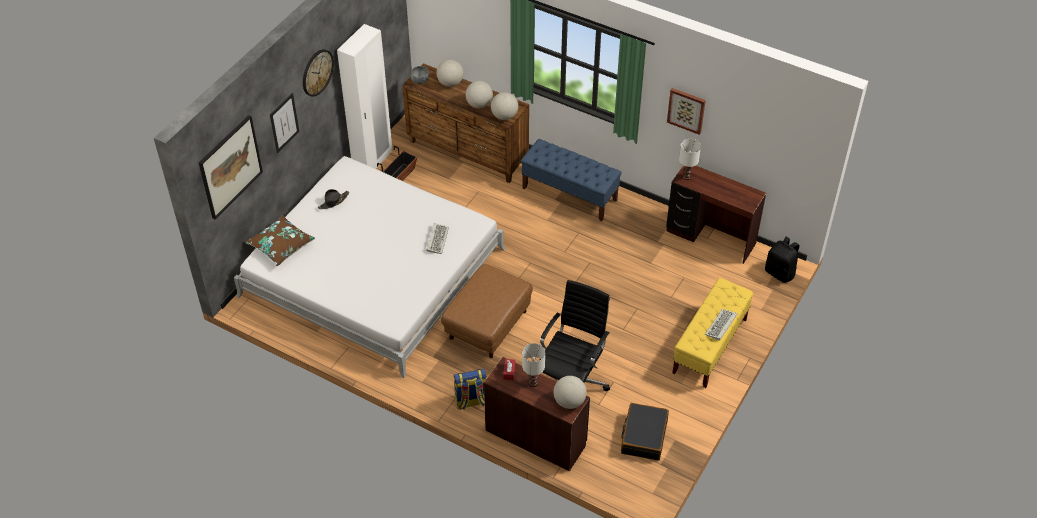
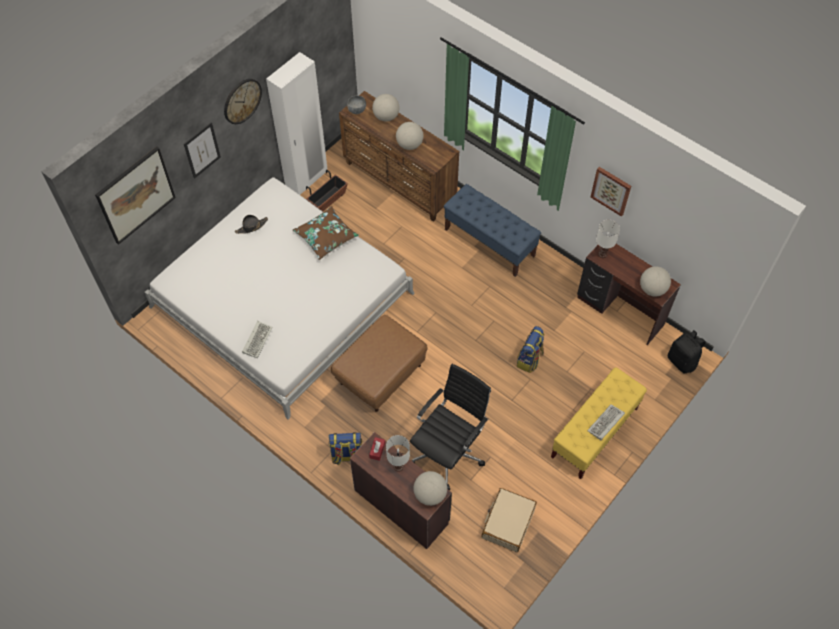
camera: 10 degrees right, 10 degrees up
brown pillow [245,215,315,266] -> brown pillow moved to [293,206,359,260]
keyboard [426,223,449,254] -> keyboard moved to [242,321,273,358]
globe [491,92,518,120] -> globe moved to [640,266,671,297]
black suitcase [621,403,669,461] -> beige suitcase [482,488,537,552]
none -> backpack [517,326,544,373]

